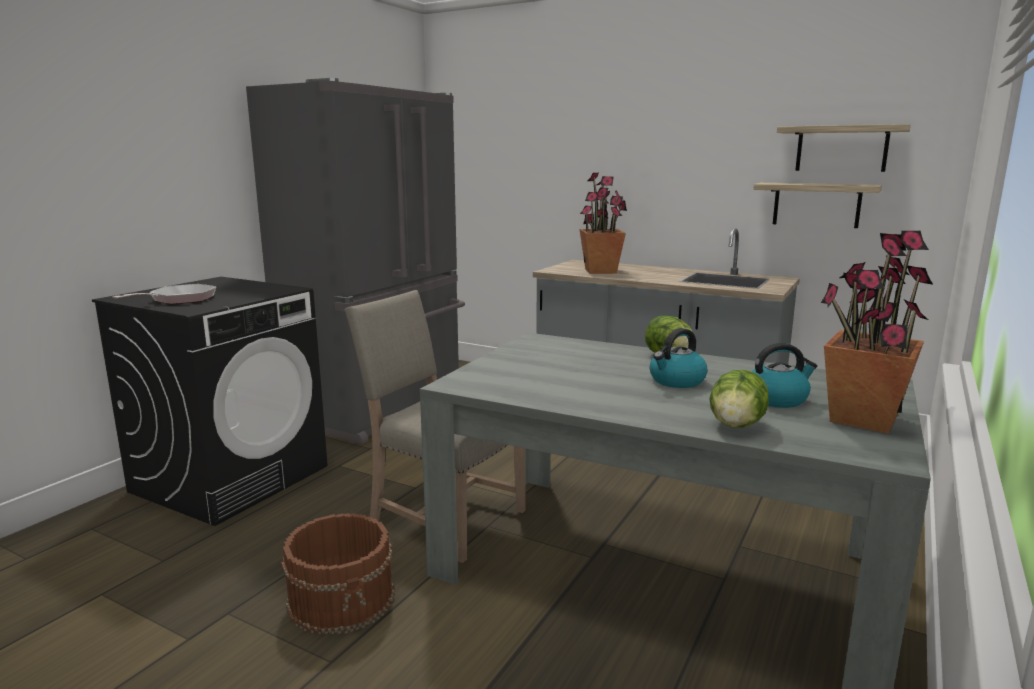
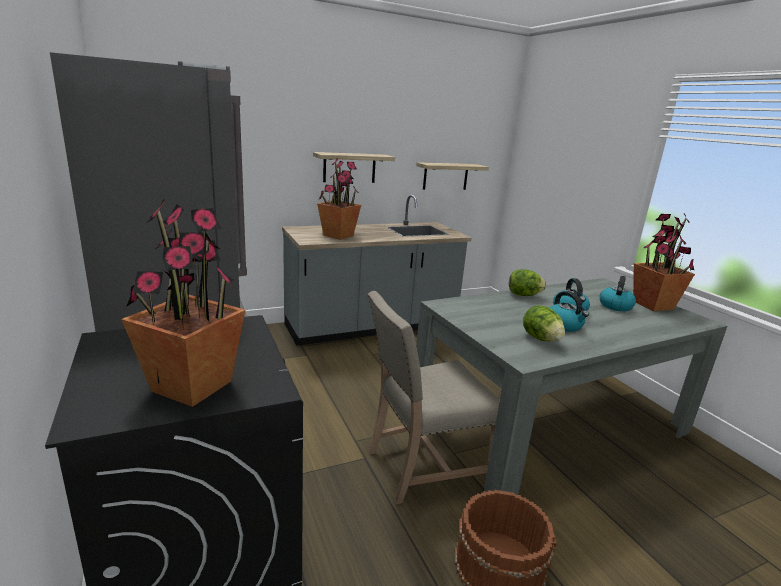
camera: 55 degrees left, 5 degrees up
frying pan [112,284,216,304] -> potted plant [121,199,245,407]
lettuce [709,370,769,428] -> lettuce moved to [523,305,565,341]
shelf [777,124,911,172] -> shelf moved to [313,152,395,183]
none -> kettle [550,291,589,332]

